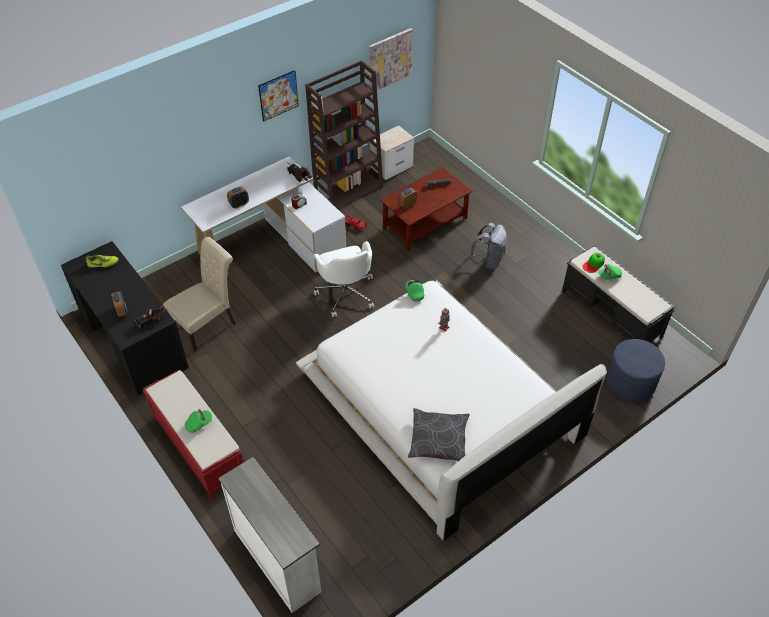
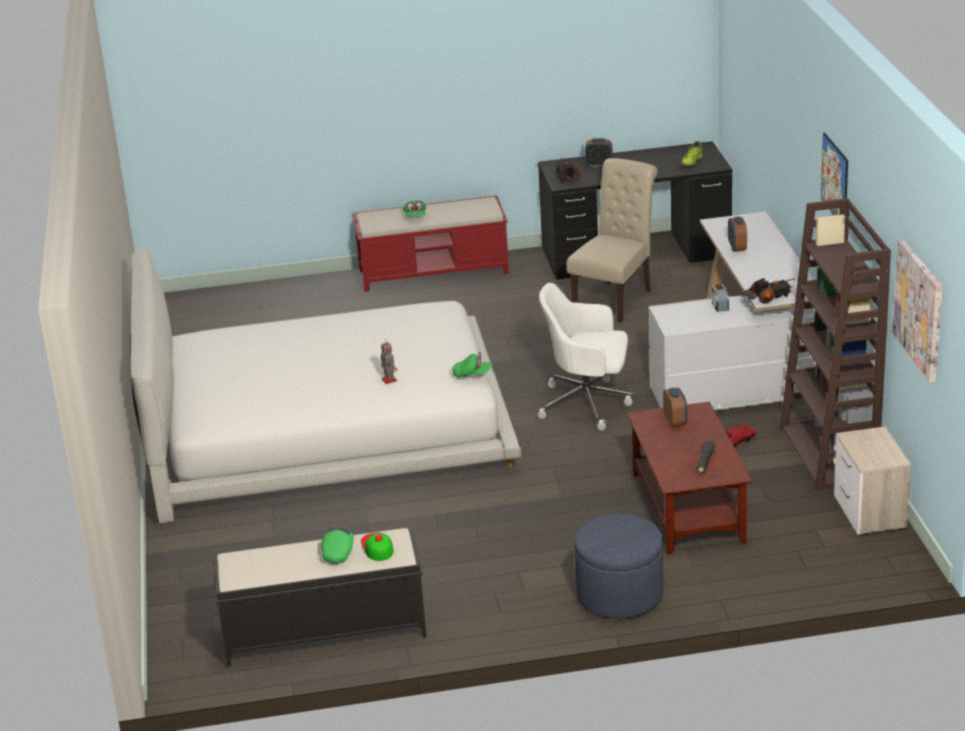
camera: 120 degrees right, 20 degrees down
beige chair [163,237,236,352] -> beige chair turned 135 degrees counterclockwise [567,158,657,323]
white dresser [218,457,321,613] -> none
grey pillow [408,408,470,461] -> none
grey backpack [470,223,507,269] -> none
blue ottoman [606,339,665,401] -> blue ottoman moved to [574,514,663,619]

